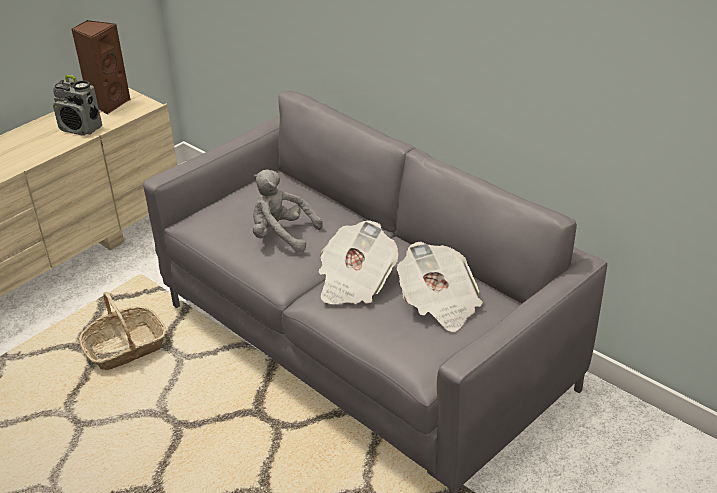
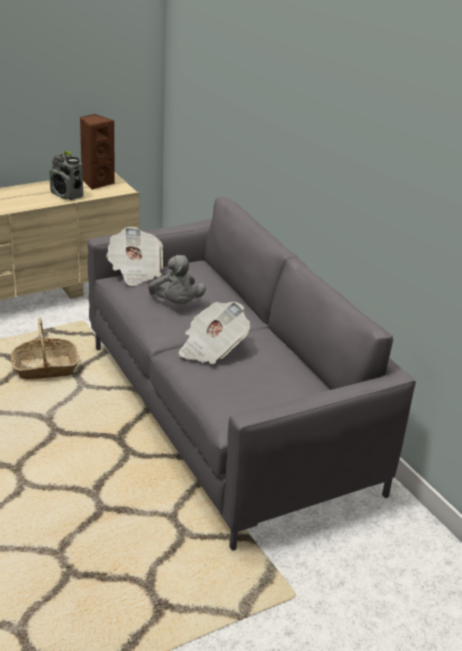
camera: 15 degrees right, 5 degrees down
grey plush toy [253,169,323,253] -> grey plush toy turned 150 degrees counterclockwise [148,255,206,304]
newspaper [397,242,483,332] -> newspaper moved to [106,227,163,286]

